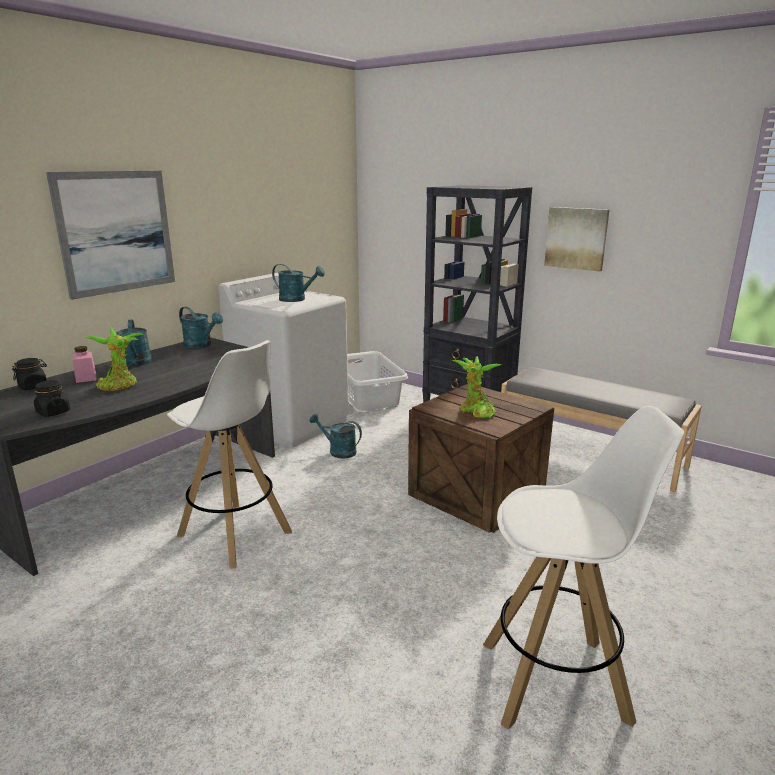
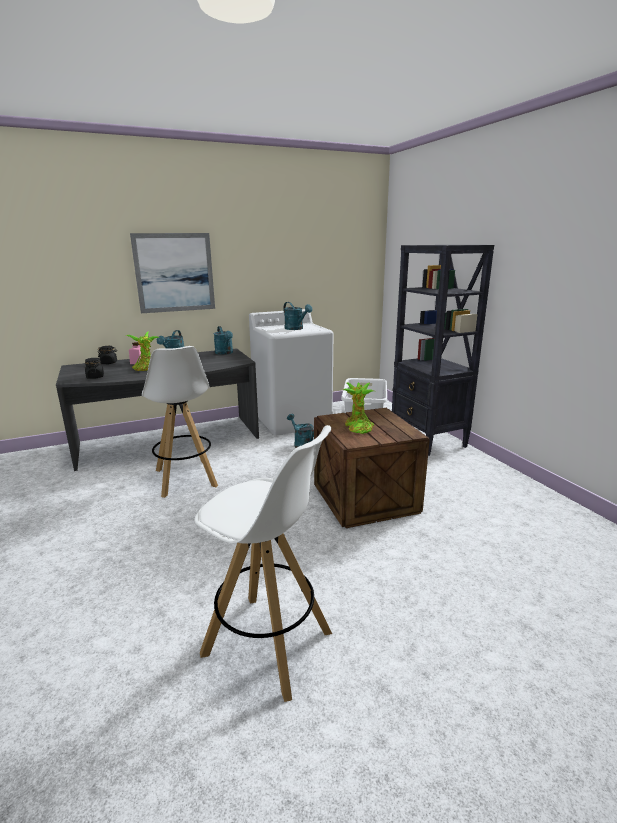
camera: 30 degrees right, 0 degrees up
grey bench [501,367,702,492] -> none
picture [544,207,610,271] -> none

